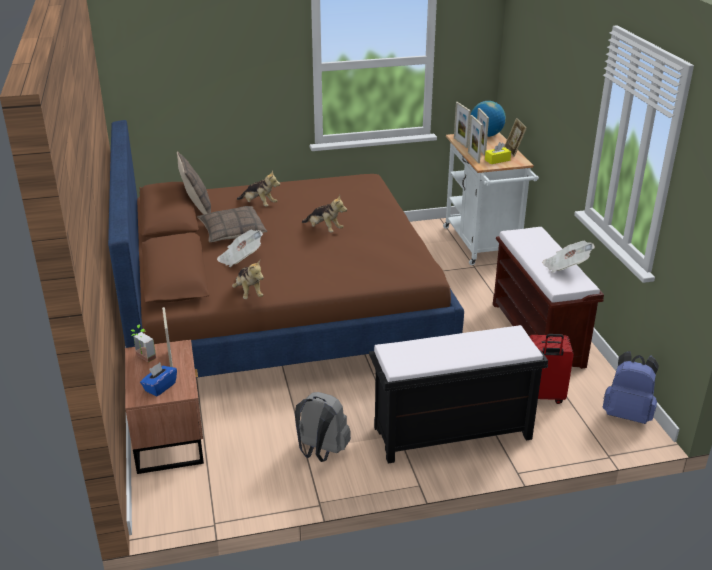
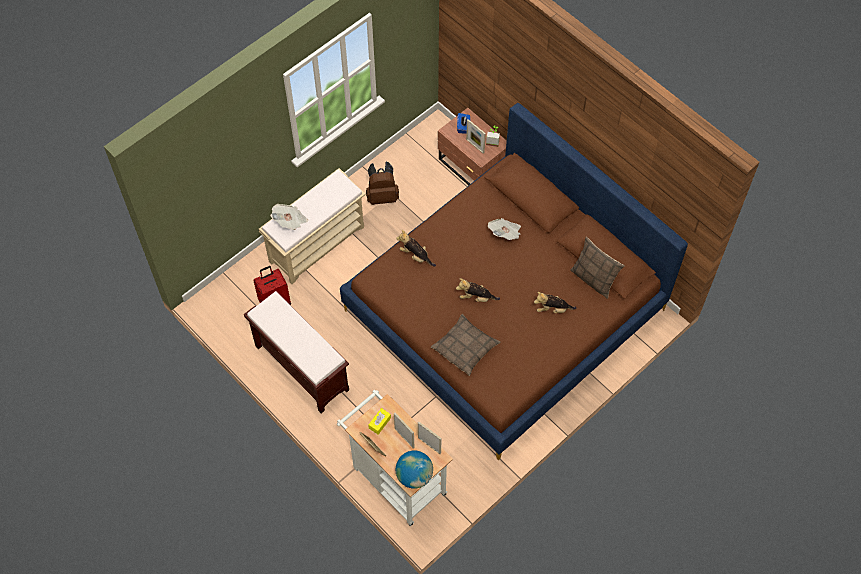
camera: 150 degrees right, 30 degrees up
pillow [197,206,268,242] -> pillow moved to [431,314,500,376]
plush toy [232,260,264,299] -> plush toy moved to [396,230,436,267]
grey backpack [295,392,351,462] -> brown backpack [366,162,399,205]
black bench [369,325,548,464] -> beige bench [259,168,366,284]
picture frame [468,115,483,163] -> none
newspaper [542,240,595,273] -> newspaper moved to [270,204,308,230]
blue backpack [603,351,659,424] -> none

